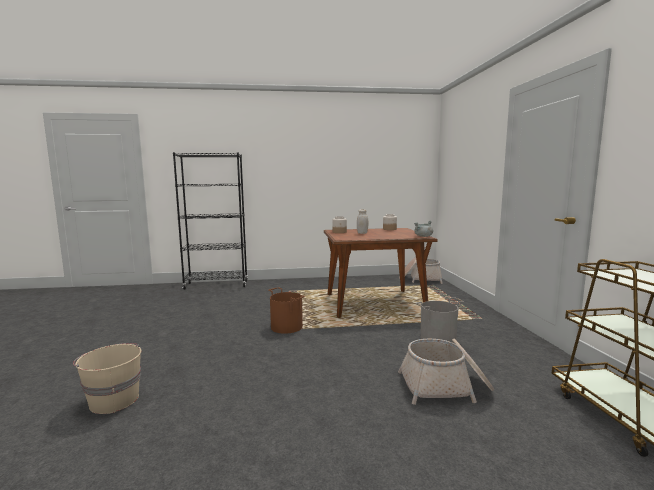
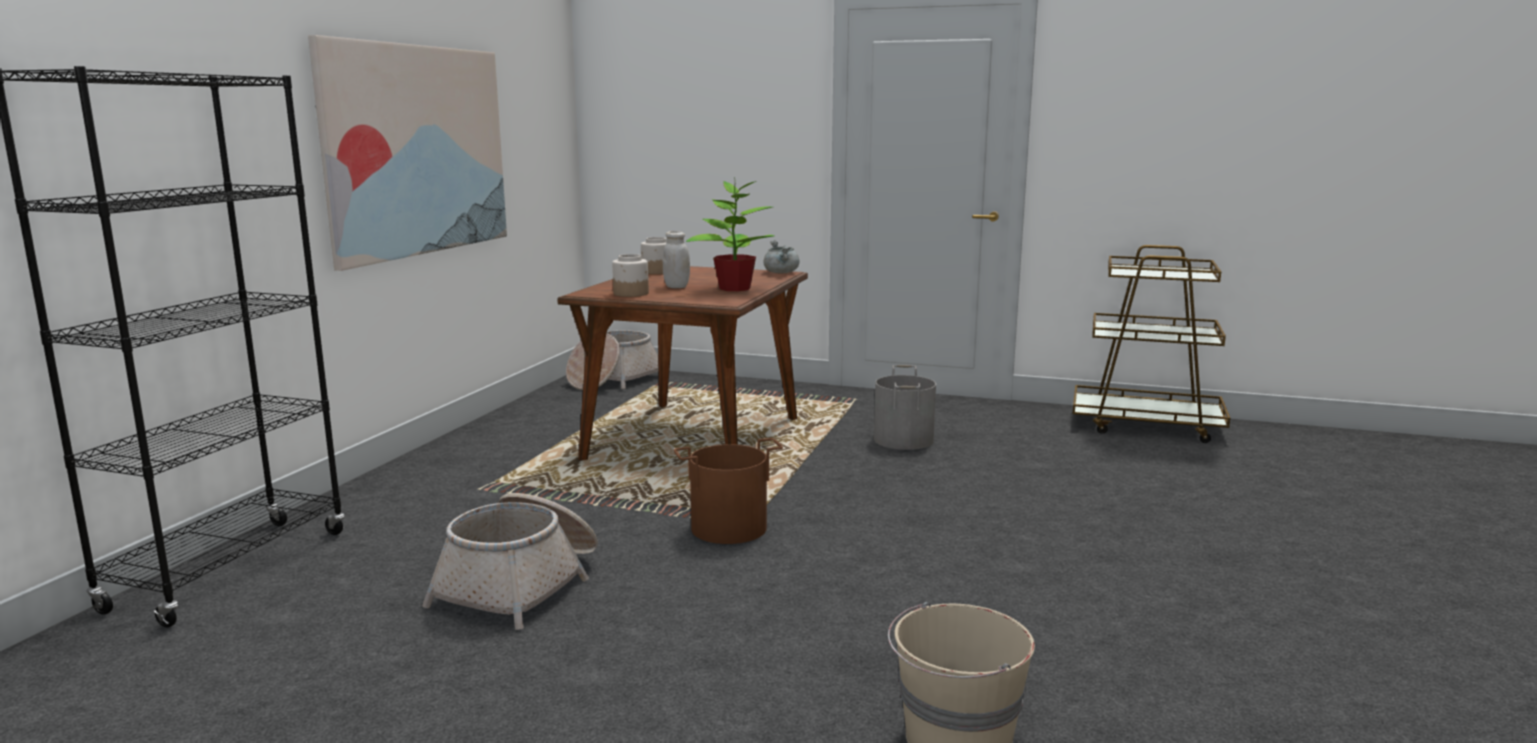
camera: 65 degrees left, 5 degrees up
basket [398,339,494,405] -> basket moved to [422,493,598,630]
none -> picture [308,35,507,271]
none -> potted plant [686,177,774,291]

